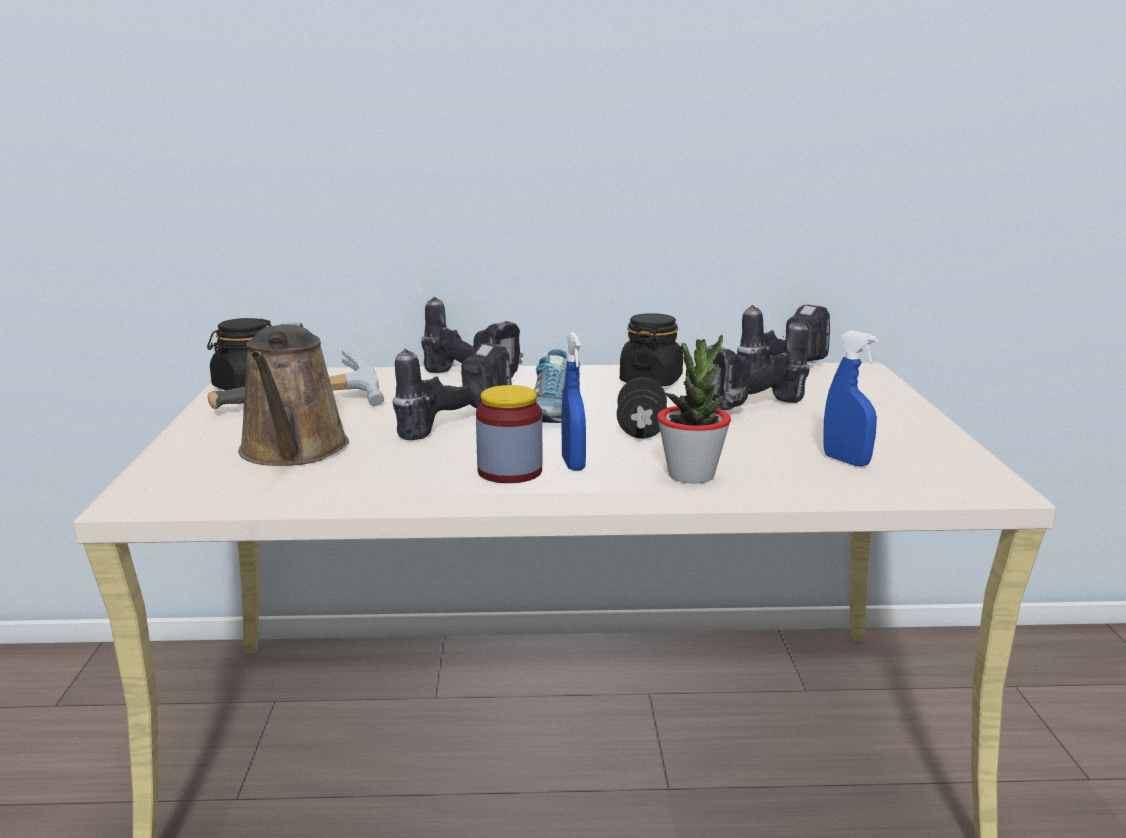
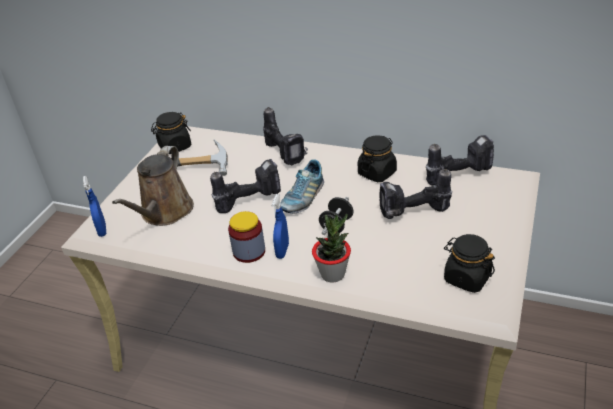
camera: 25 degrees right, 20 degrees up
blue spray bottle [823,330,878,466] -> blue spray bottle moved to [83,176,106,237]
none -> black jar [444,234,495,293]

